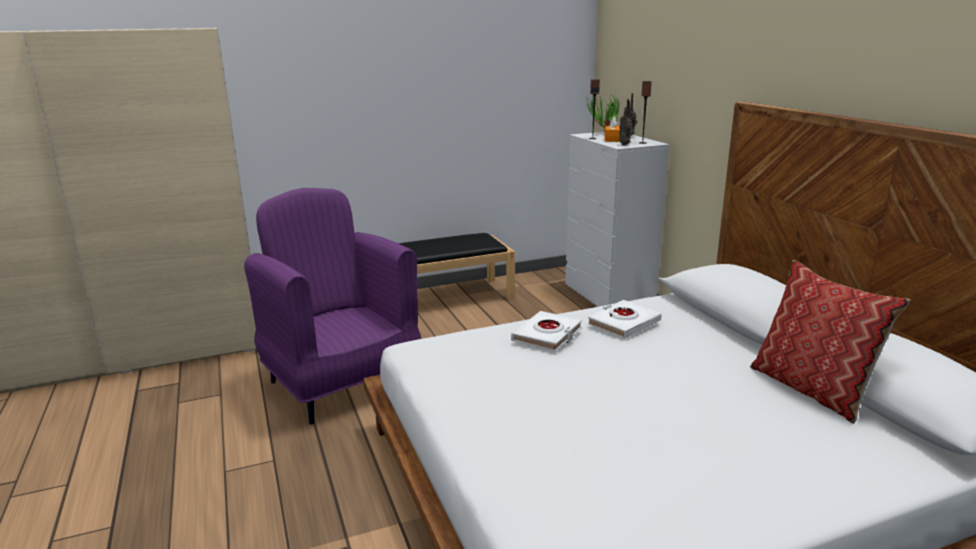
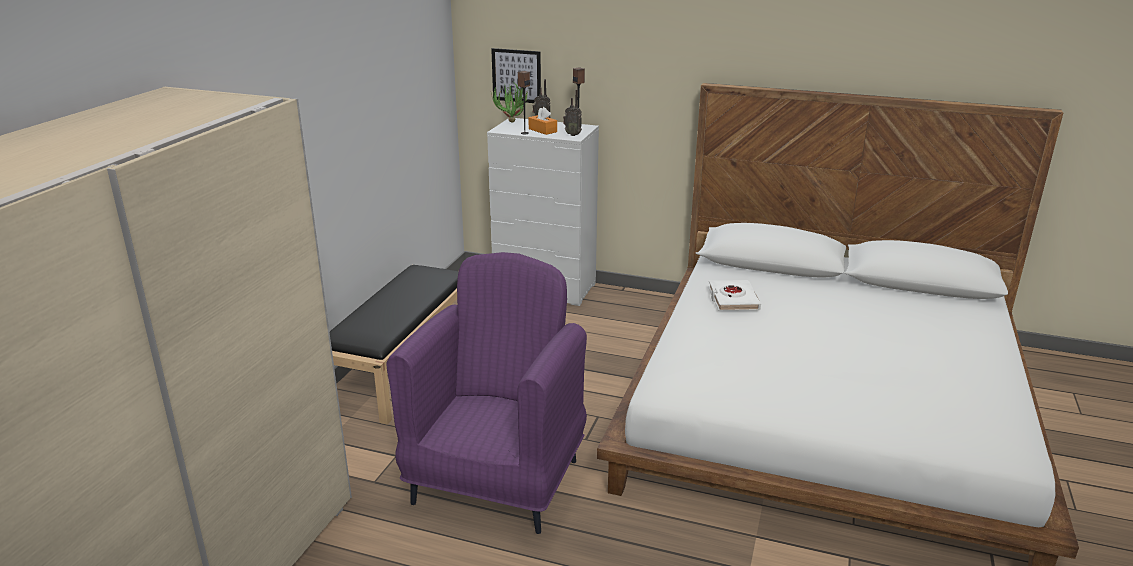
camera: 50 degrees left, 5 degrees up
purple armchair [244,188,422,425] -> purple armchair turned 105 degrees clockwise [386,252,587,534]
white book [511,311,582,352] -> none
pillow [750,260,911,424] -> none
none -> picture [491,48,541,103]

